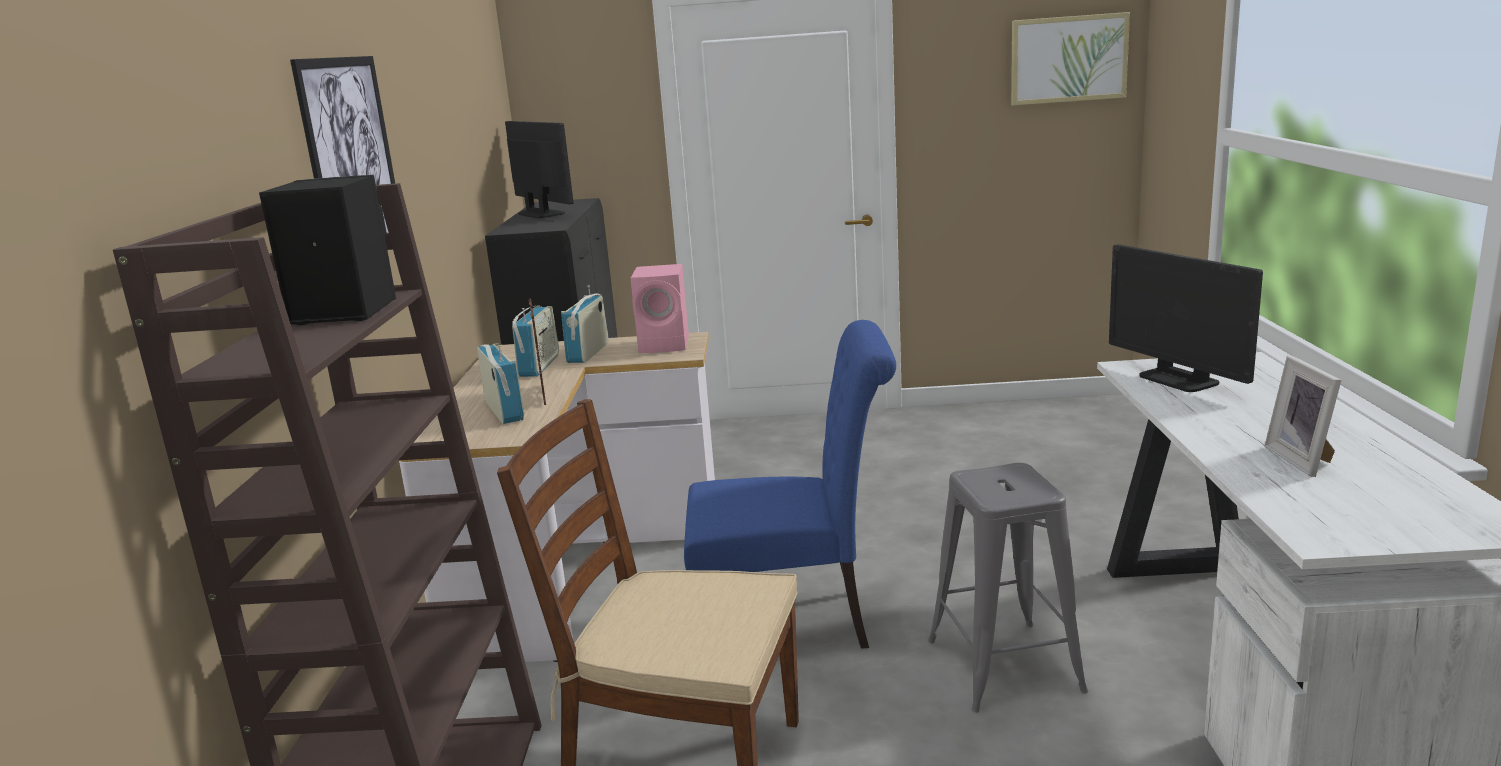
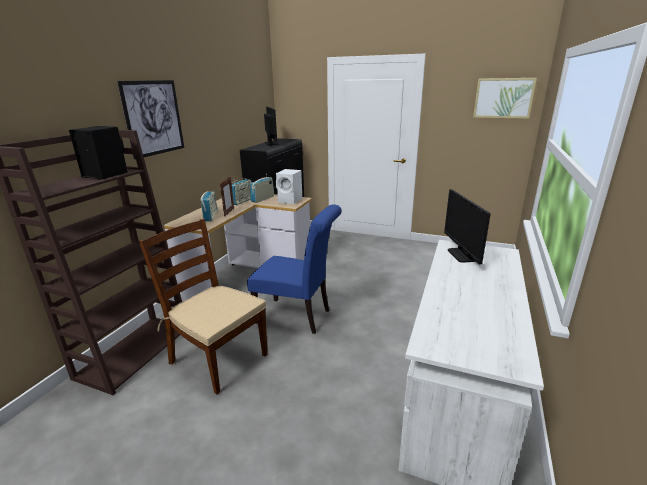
camera: 20 degrees right, 5 degrees up
pink speaker [630,264,689,353] -> white speaker [276,169,302,204]
grey stool [928,463,1088,713] -> none
picture frame [1265,356,1341,477] -> none

